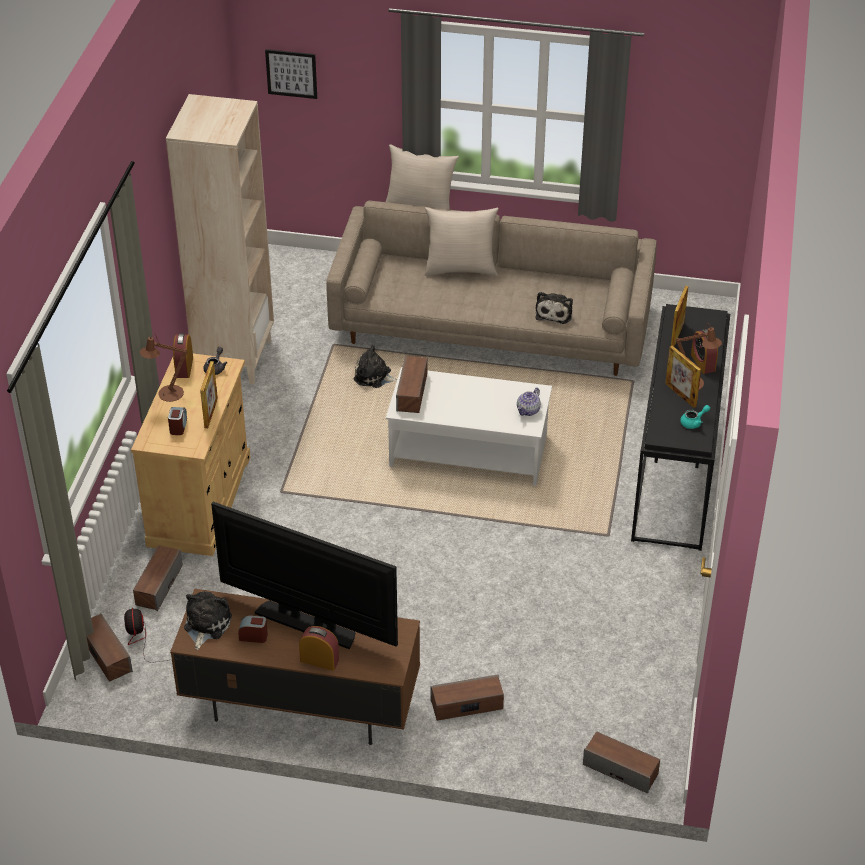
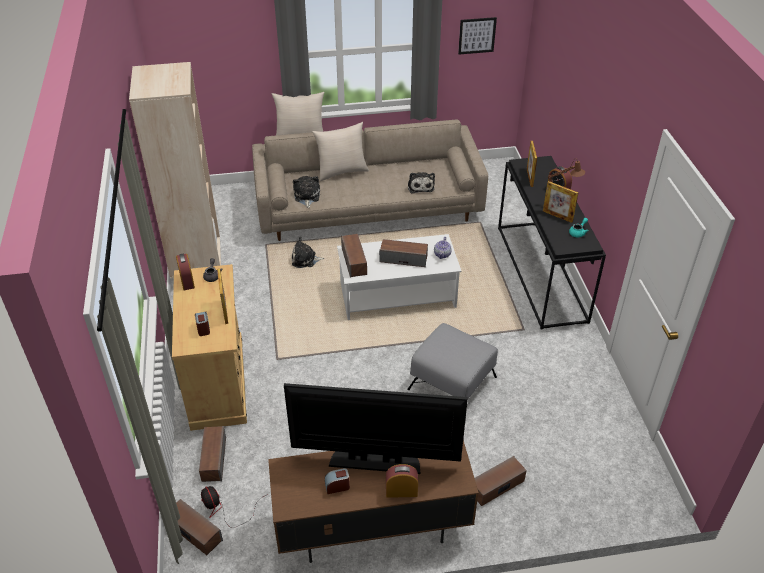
camera: 20 degrees left, 0 degrees up
brown table lamp [140,333,188,402] -> none
plush toy [184,591,232,650] -> plush toy moved to [293,176,320,208]
picture [265,49,317,99] -> picture moved to [458,17,497,54]
speaker [583,731,660,793] -> speaker moved to [379,239,428,267]
none -> grey ottoman [407,323,498,399]

